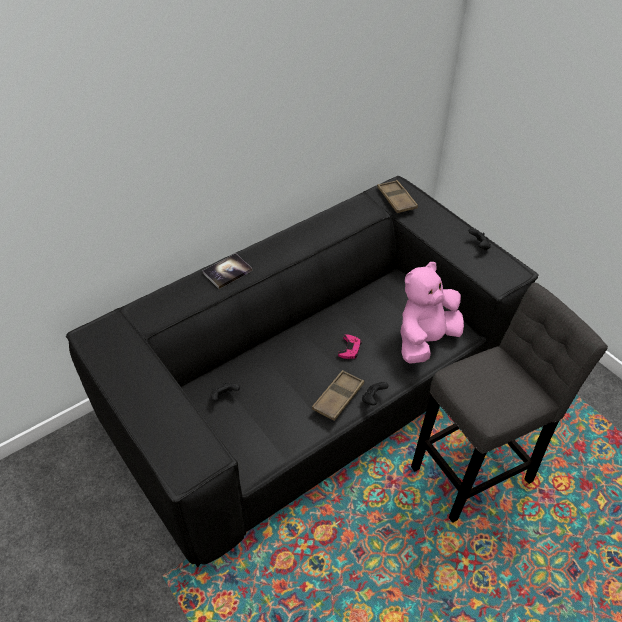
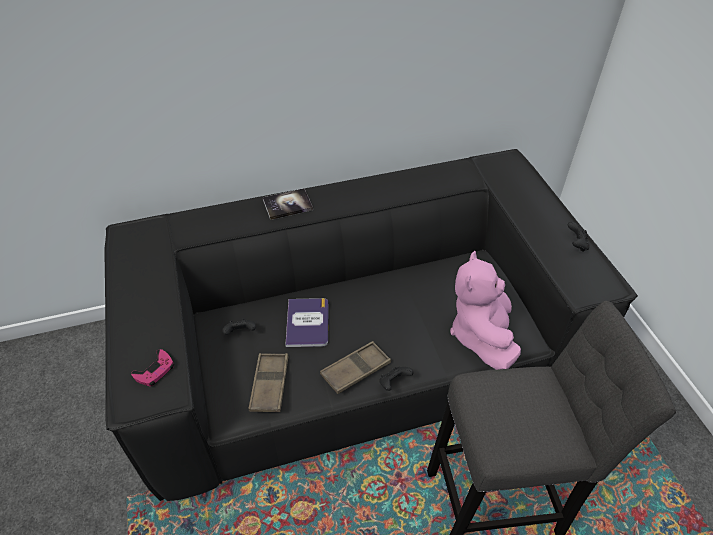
camera: 20 degrees right, 0 degrees up
pink game controller [338,334,362,359] -> pink game controller moved to [131,349,174,386]
brown tray [377,180,418,213] -> brown tray moved to [248,353,289,412]
pink plush toy [400,262,464,364] -> pink plush toy turned 60 degrees counterclockwise [450,251,521,370]
none -> book [286,298,328,347]

